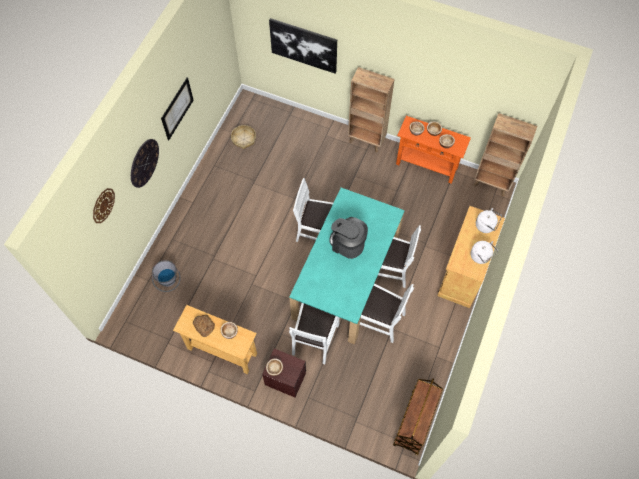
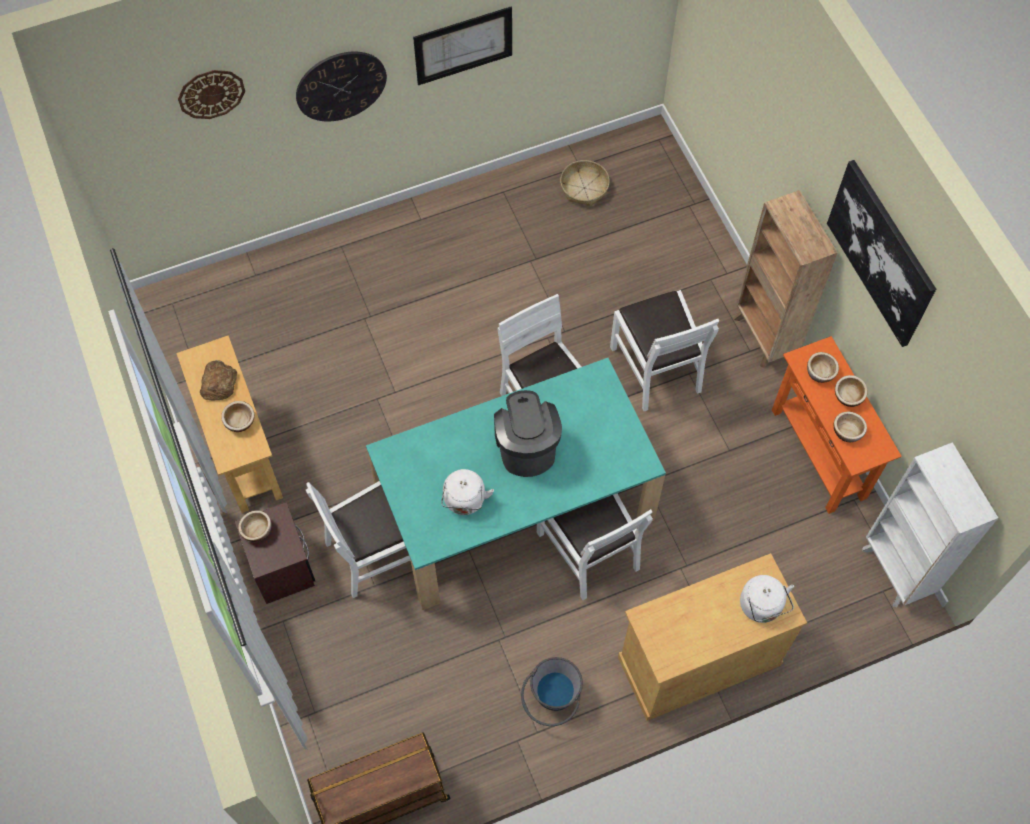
camera: 45 degrees right, 0 degrees up
grey bucket [152,260,181,292] -> grey bucket moved to [521,657,583,726]
picture [269,18,337,73] -> picture moved to [827,160,936,347]
white chair [360,284,414,343] -> white chair moved to [610,290,719,411]
white kettle [471,241,498,264] -> white kettle moved to [441,469,494,515]
brown bookcase [474,113,537,196] -> white bookcase [862,442,998,608]

